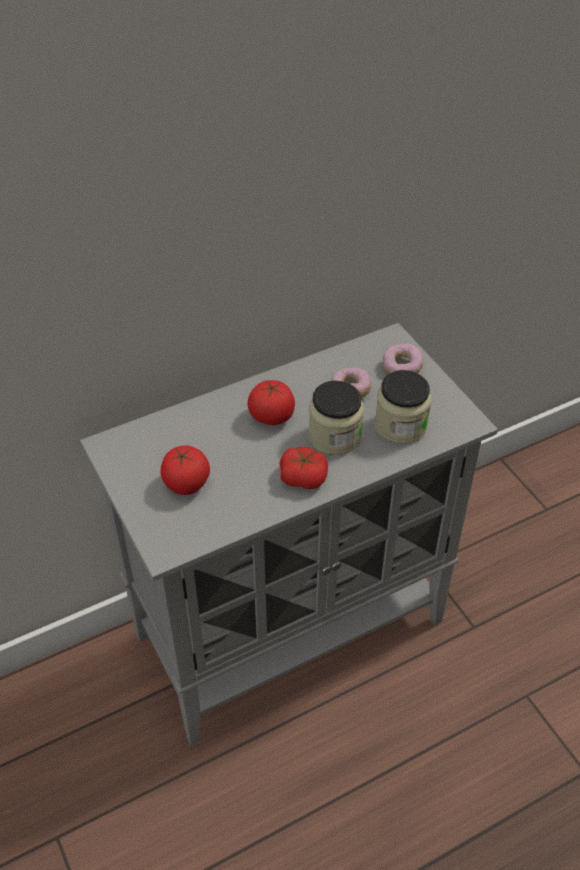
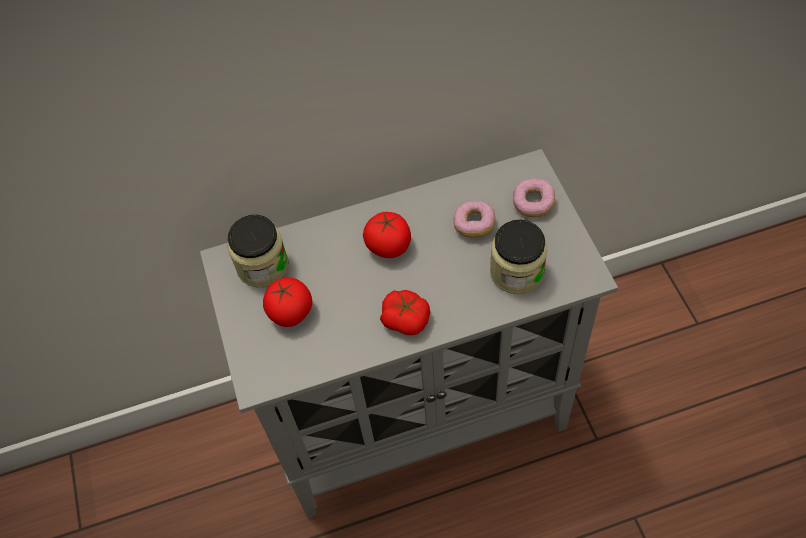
camera: 15 degrees right, 10 degrees up
jar [309,381,364,455] -> jar moved to [228,215,289,287]

